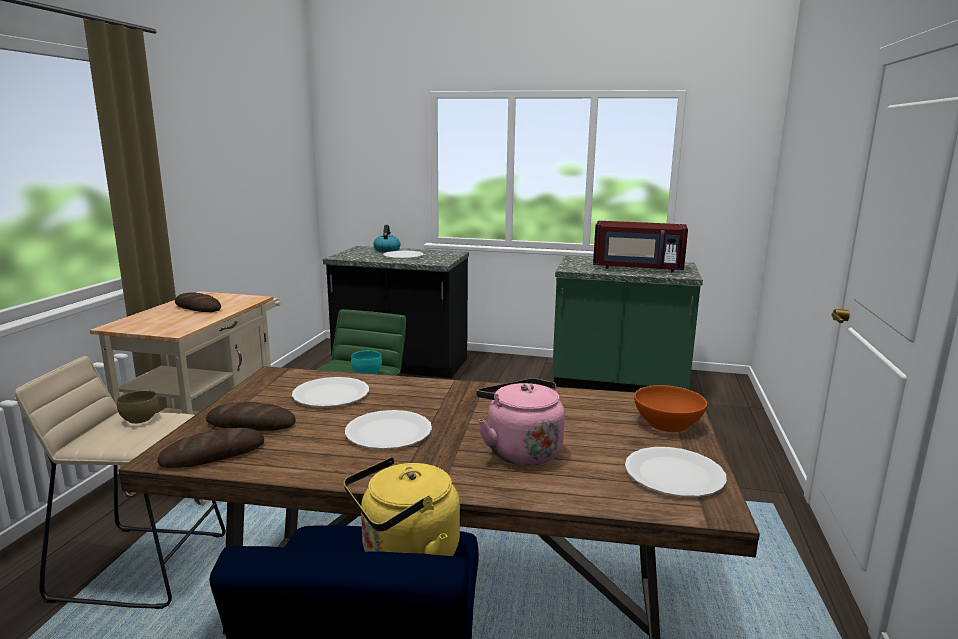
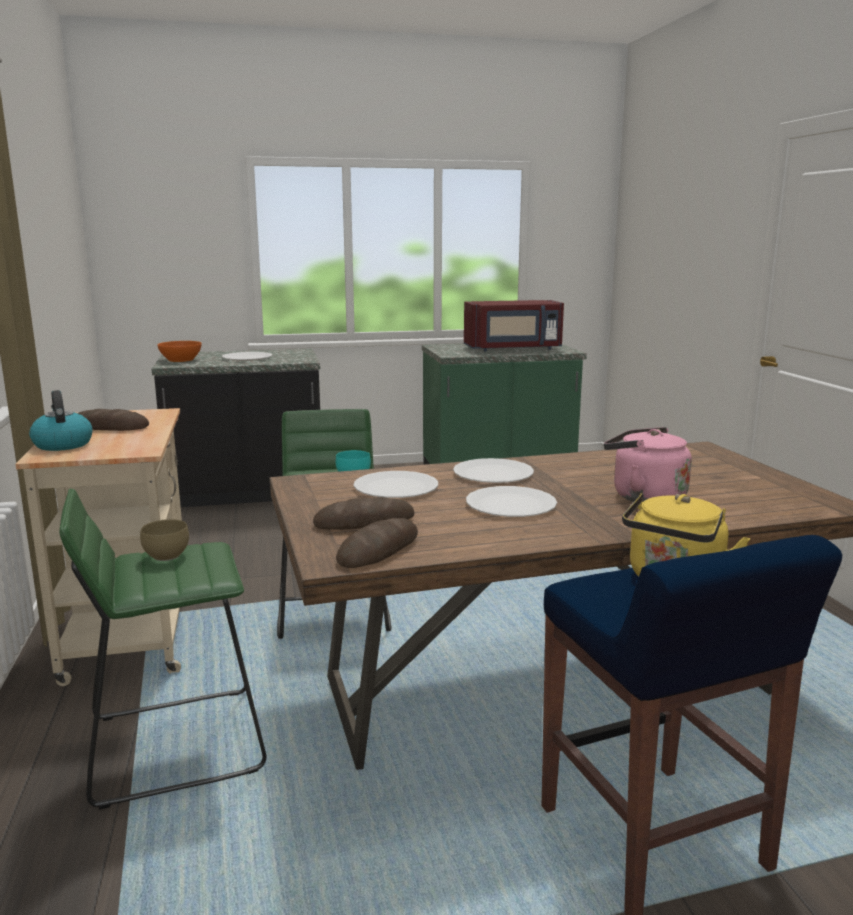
camera: 25 degrees left, 0 degrees up
beige stool [15,356,225,609] -> green stool [59,488,266,810]
kettle [373,225,400,252] -> kettle moved to [29,390,93,451]
white plate [625,447,727,497] -> white plate moved to [453,458,534,483]
orange bowl [634,385,707,432] -> orange bowl moved to [157,341,202,362]

